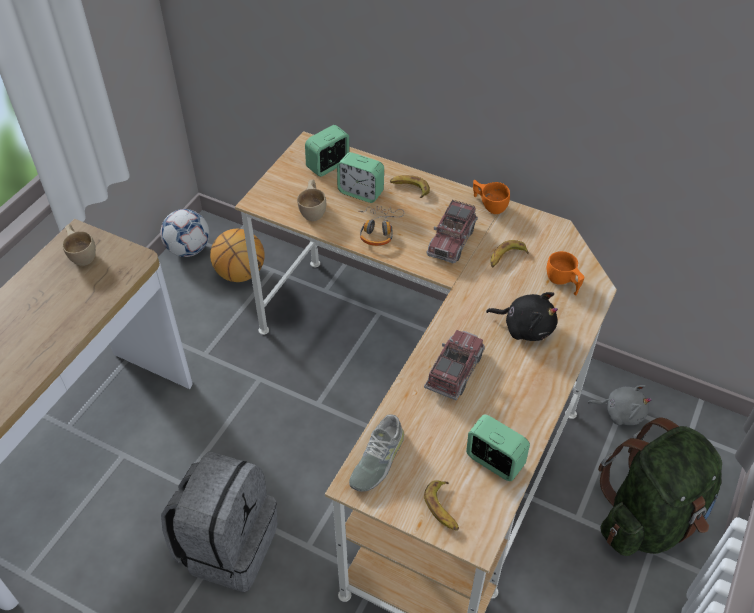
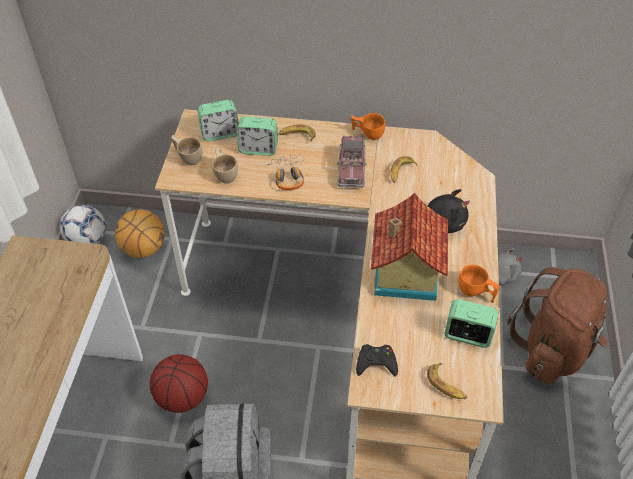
camera: 20 degrees left, 0 degrees up
beige cup [62,224,96,266] -> beige cup moved to [171,135,202,165]
alarm clock [305,125,349,177] -> alarm clock turned 135 degrees counterclockwise [197,100,238,141]
grey shoe [349,414,404,492] -> black game controller [356,344,398,376]
toy truck [424,330,485,400] -> toy house [371,193,448,301]
orange cup [547,251,584,295] -> orange cup moved to [458,265,500,303]
green backpack [598,417,722,556] -> brown backpack [507,267,609,384]
none -> basketball [150,354,208,413]

